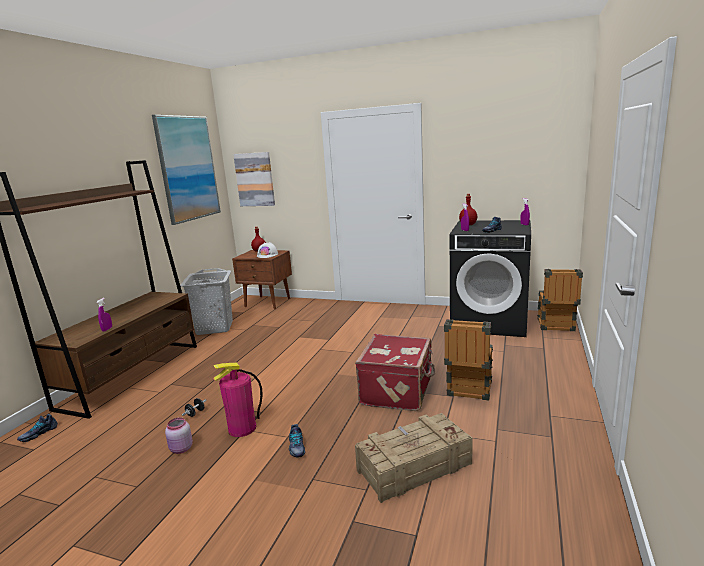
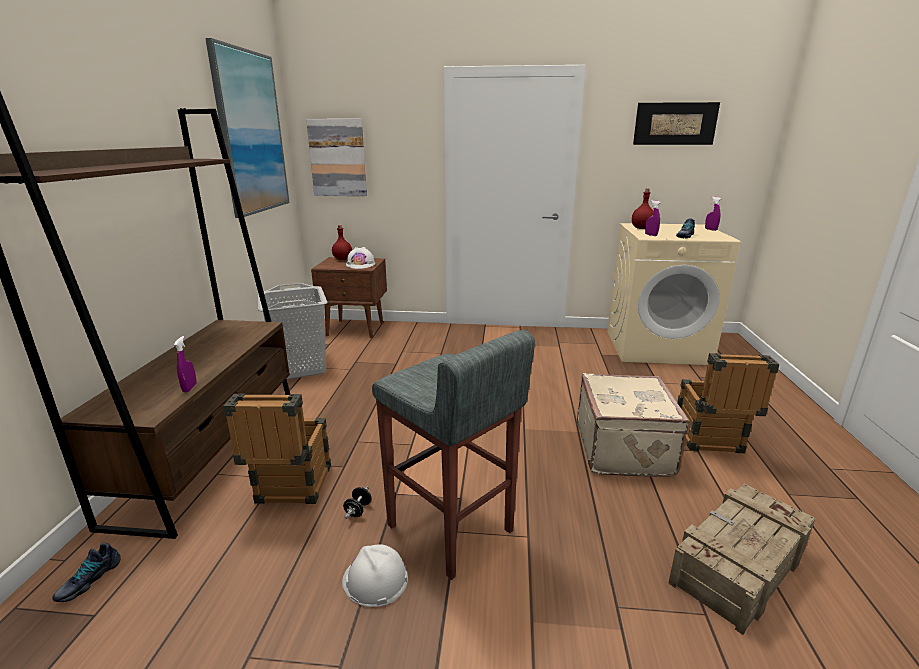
camera: 15 degrees left, 5 degrees up
pink jar [165,417,193,454] -> white hard hat [342,544,408,607]
fire extinguisher [213,363,263,437] -> grey stool [372,330,535,580]
shoe [289,424,306,458] -> none
red suitcase [355,334,435,411] -> beige suitcase [577,373,690,477]
black washing machine [450,220,531,337] -> beige washing machine [607,223,740,365]
crate [537,269,583,331] -> crate moved to [223,394,331,504]
none -> picture [633,102,720,145]

